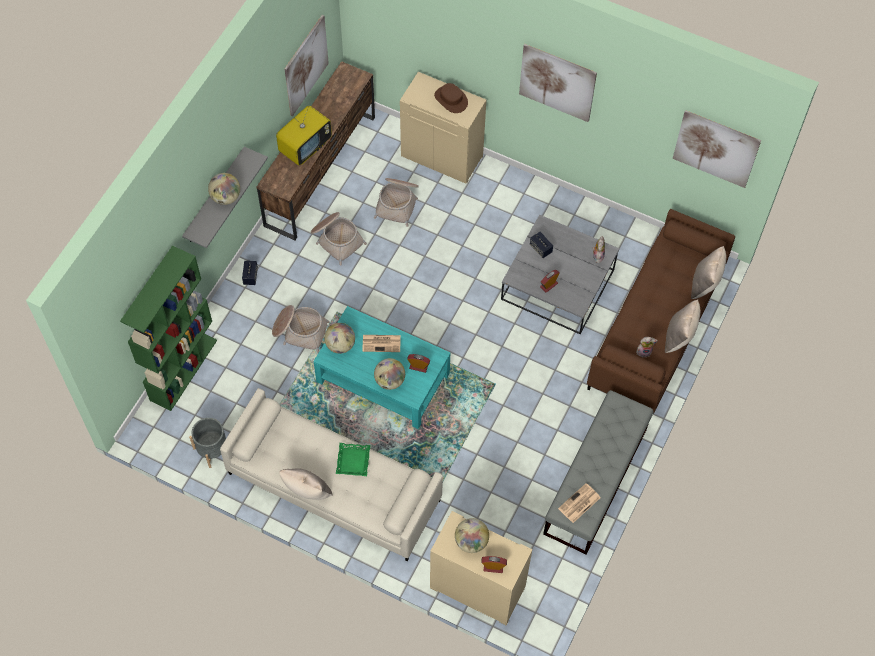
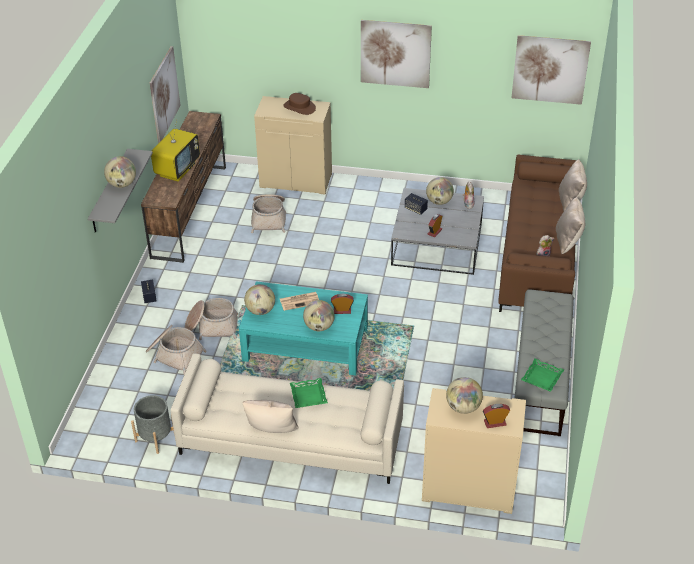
camera: 15 degrees left, 20 degrees down
green bookcase [120,246,217,411] -> none
basket [311,212,367,265] -> basket moved to [146,325,207,375]
newspaper [558,483,601,523] -> green tray [521,358,564,392]
none -> globe [426,177,454,205]

